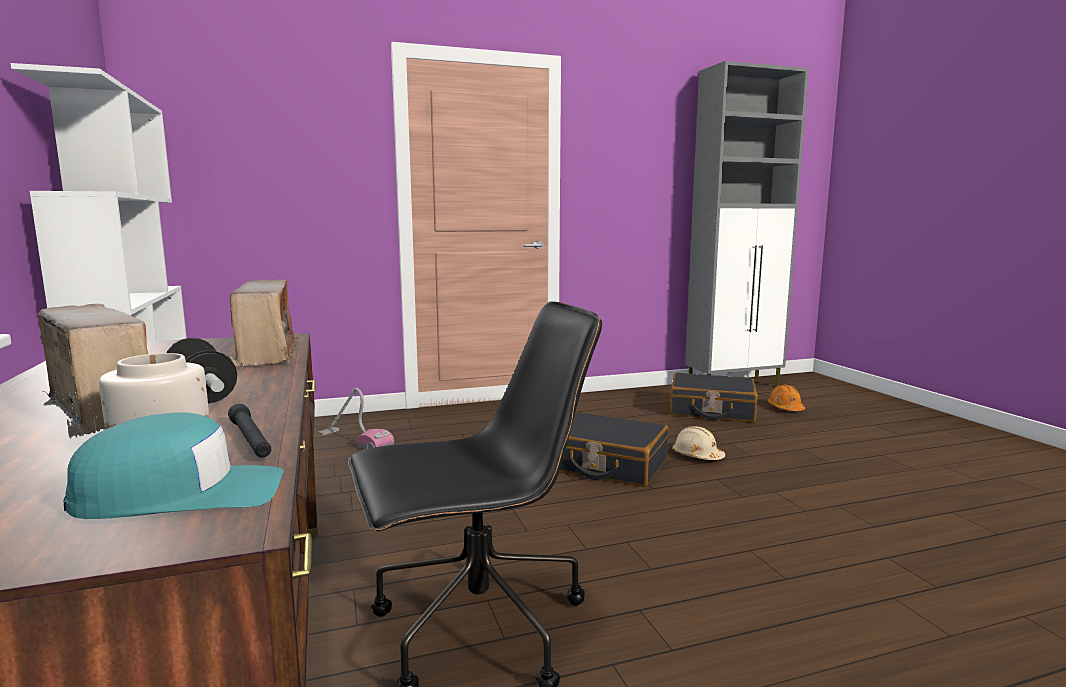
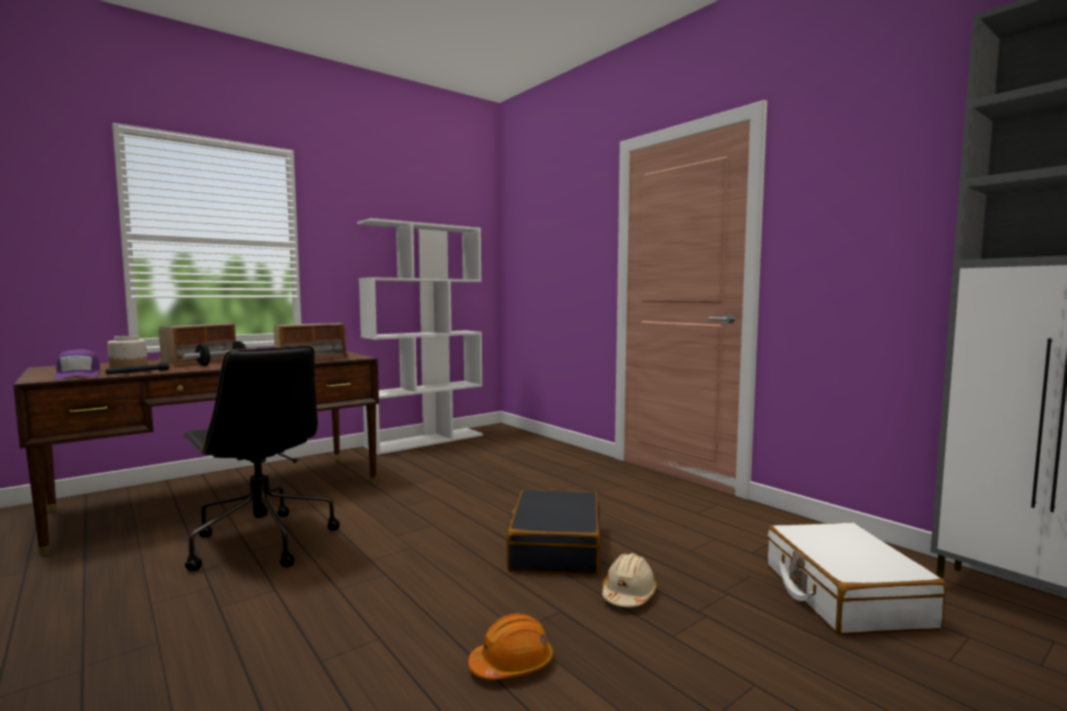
camera: 70 degrees right, 5 degrees down
turquoise cap [63,412,284,519] -> purple cap [54,349,101,380]
vacuum cleaner [318,388,394,449] -> none
black suitcase [670,372,758,422] -> white suitcase [767,522,946,635]
orange hard hat [767,384,805,411] -> orange hard hat moved to [468,613,553,680]

